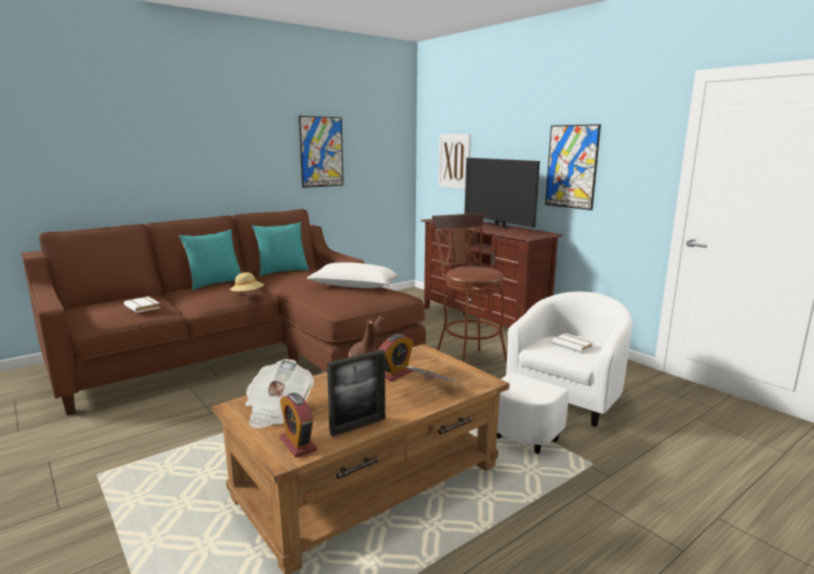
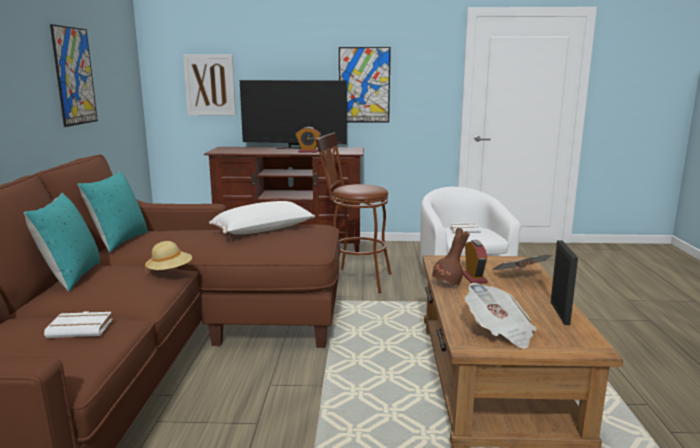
camera: 50 degrees left, 0 degrees up
alarm clock [280,393,317,457] -> alarm clock moved to [296,127,321,153]

